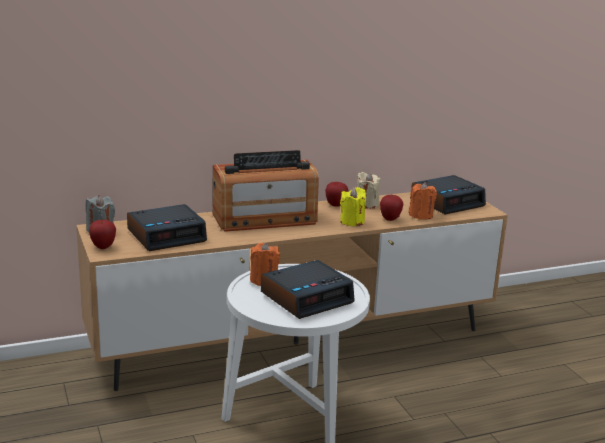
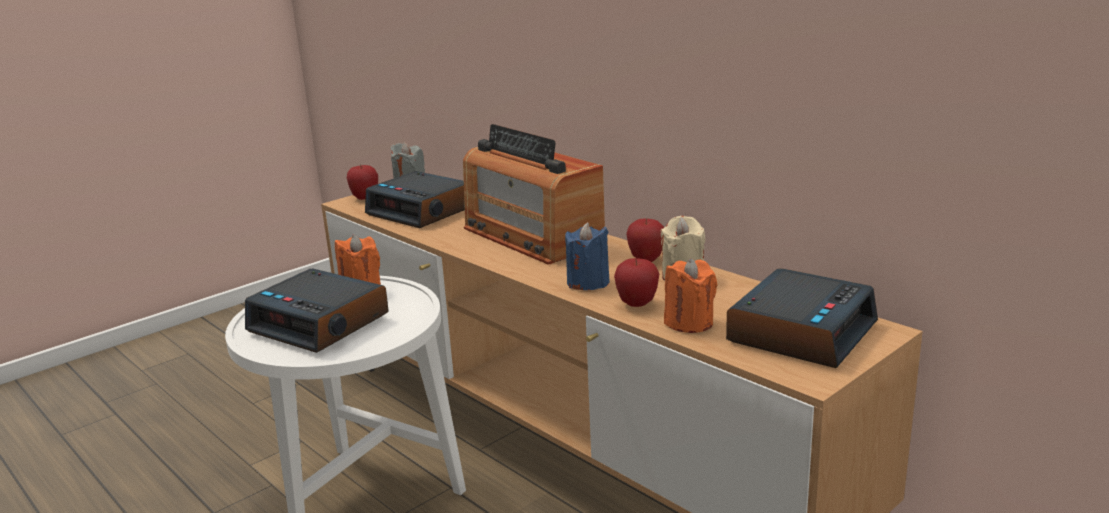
camera: 70 degrees right, 0 degrees up
yellow candle [340,187,366,227] -> blue candle [565,222,610,290]
alarm clock [411,175,486,215] -> alarm clock turned 90 degrees counterclockwise [726,268,878,368]

